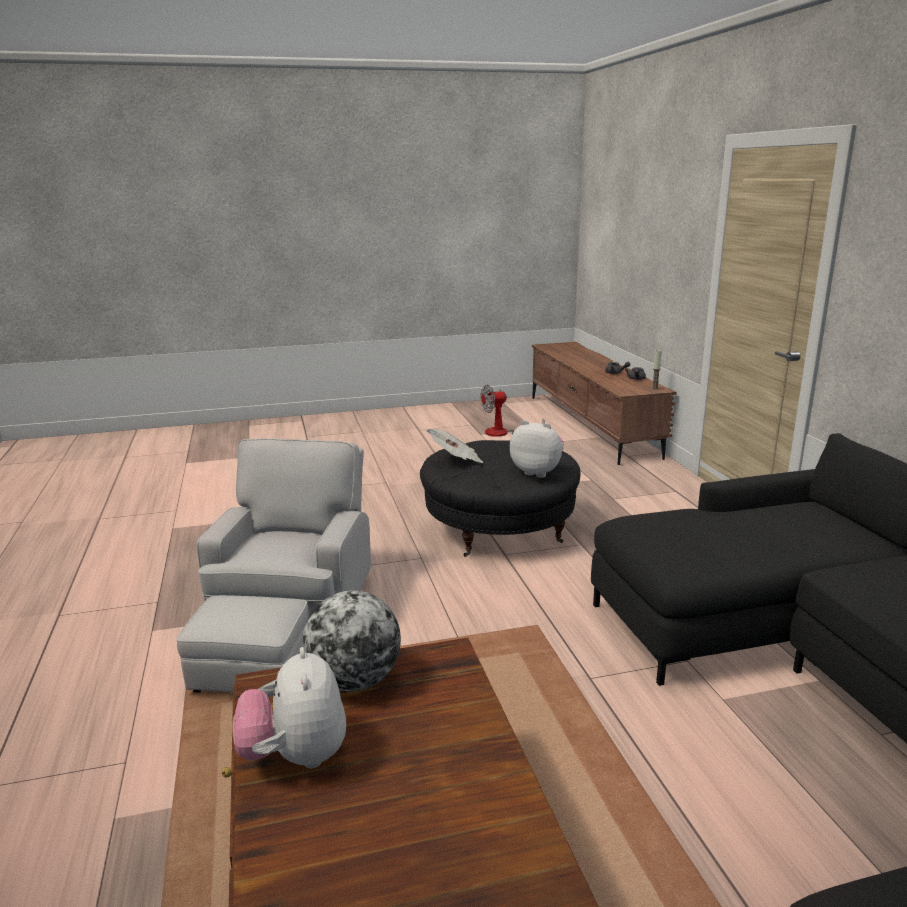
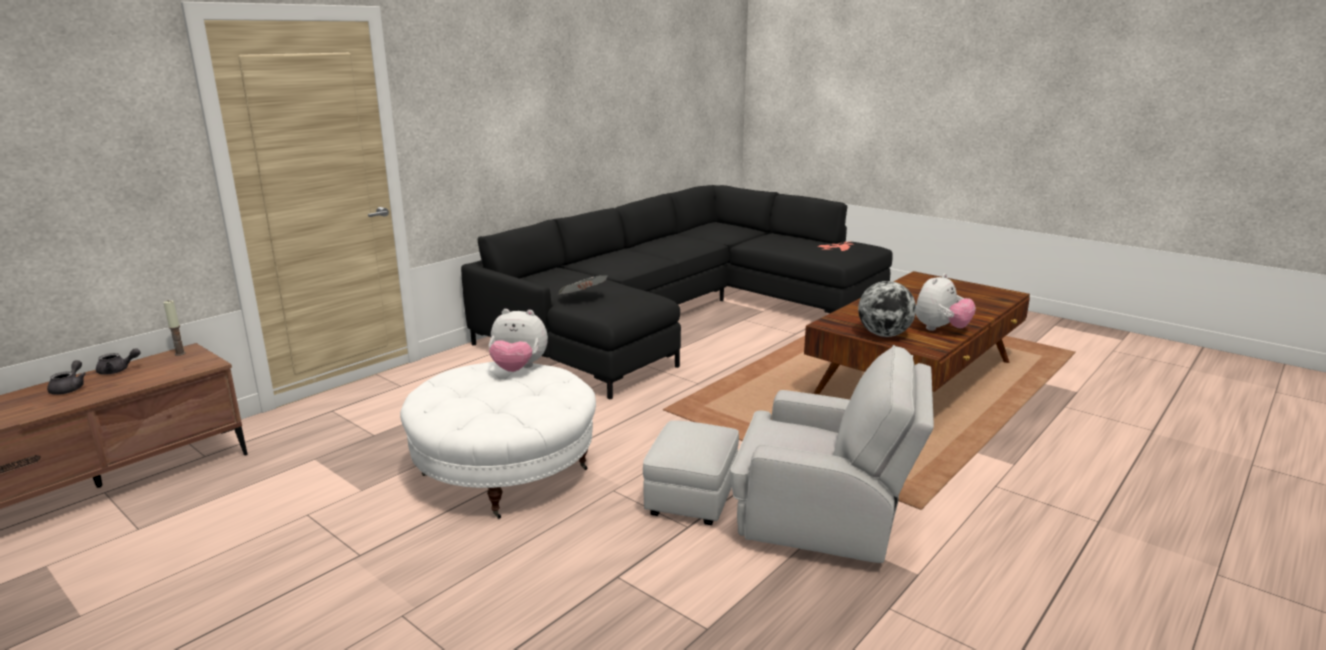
camera: 125 degrees left, 0 degrees up
white armchair [177,438,371,693] -> white armchair turned 135 degrees counterclockwise [643,345,934,563]
black ottoman [420,440,581,557] -> white ottoman [400,362,596,519]
newspaper [425,429,484,463] -> newspaper moved to [558,275,607,294]
fan [481,385,545,437] -> none
plush toy [510,420,564,478] -> plush toy turned 75 degrees counterclockwise [489,309,548,372]

